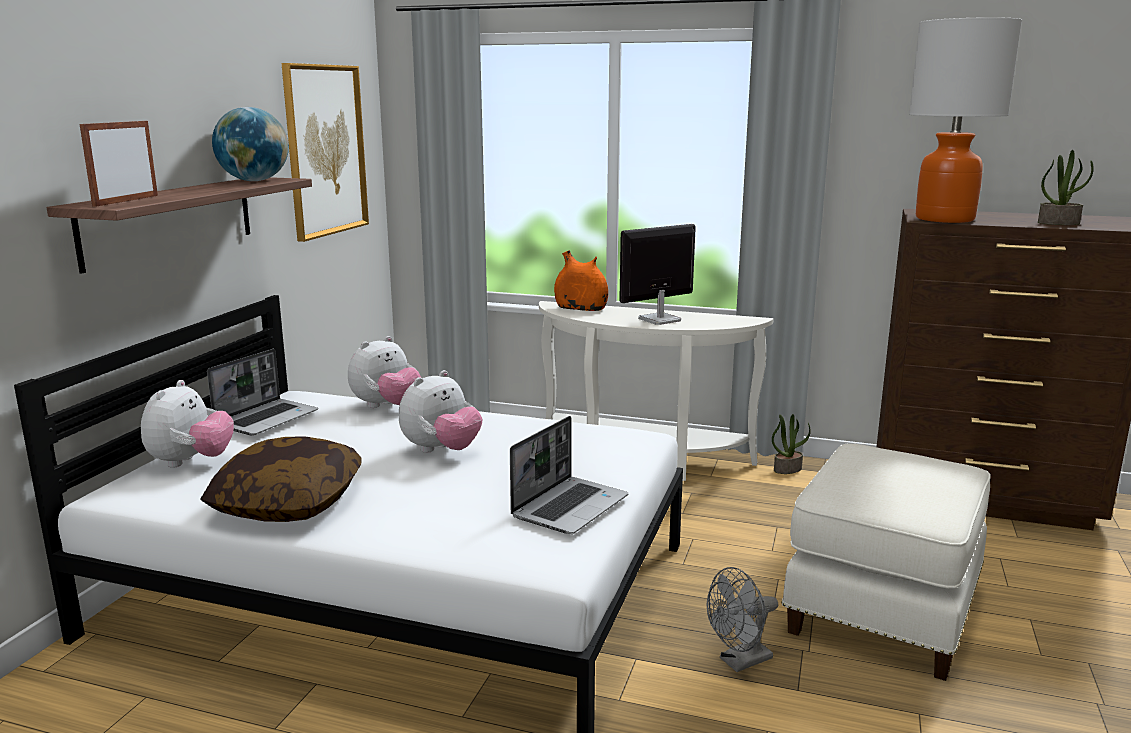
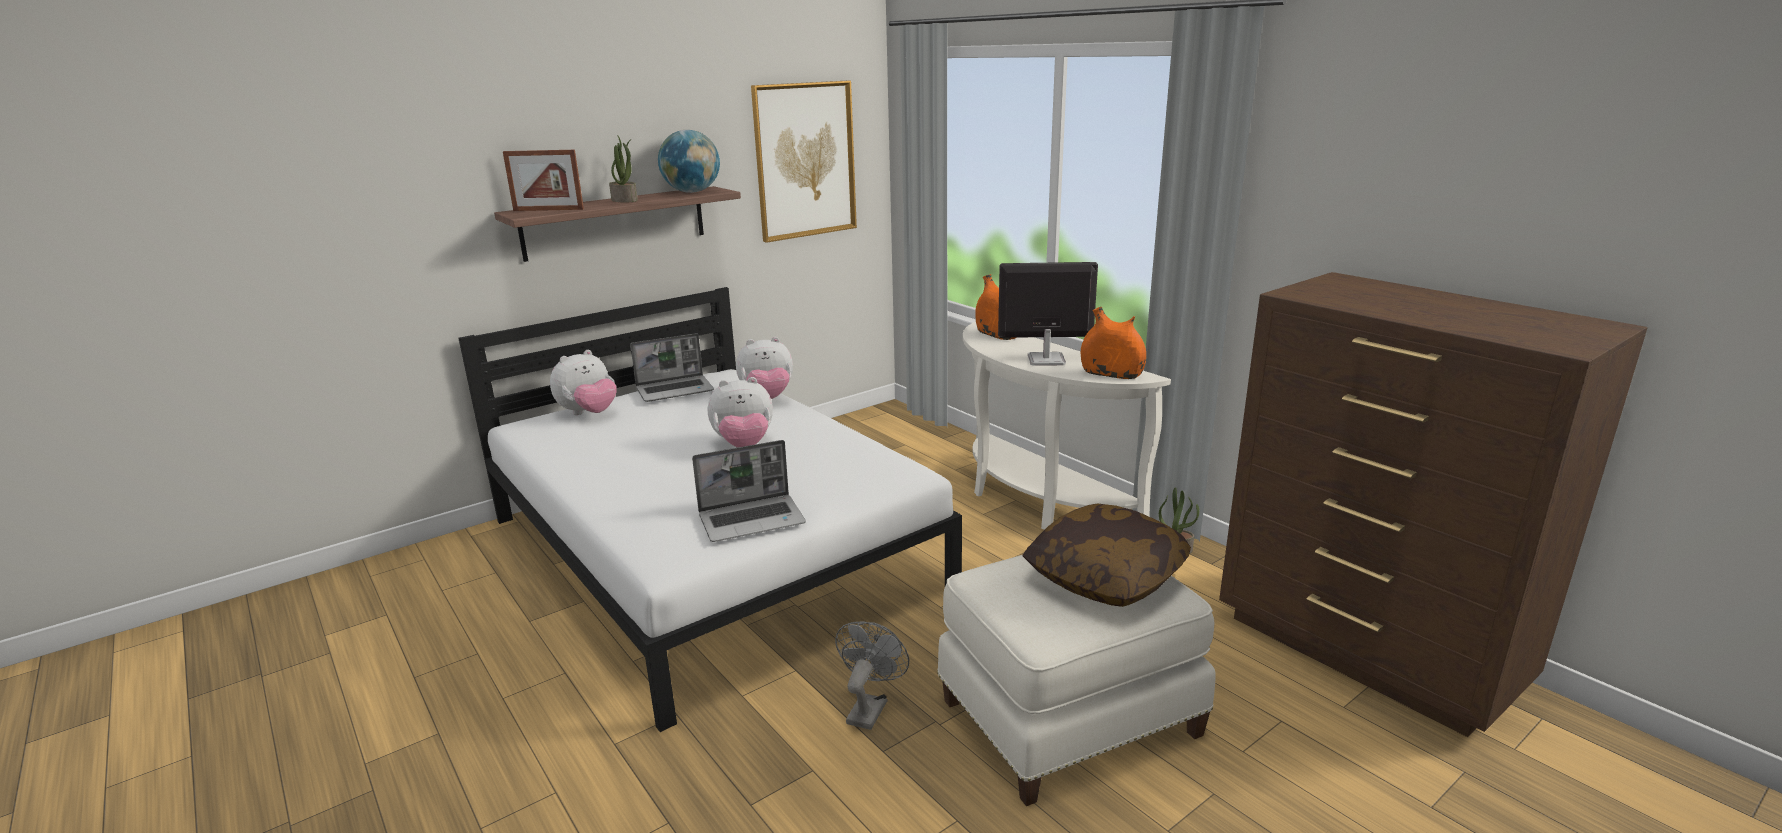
camera: 35 degrees right, 5 degrees up
picture frame [80,121,158,207] -> picture frame turned 135 degrees counterclockwise [503,150,584,211]
pillow [200,437,362,522] -> pillow moved to [1022,504,1191,607]
grey fan [707,567,778,672] -> grey fan turned 105 degrees clockwise [835,621,909,730]
table lamp [909,17,1022,223] -> none
potted plant [1038,150,1094,225] -> potted plant moved to [609,135,638,203]
none -> orange vase [1081,307,1146,379]

